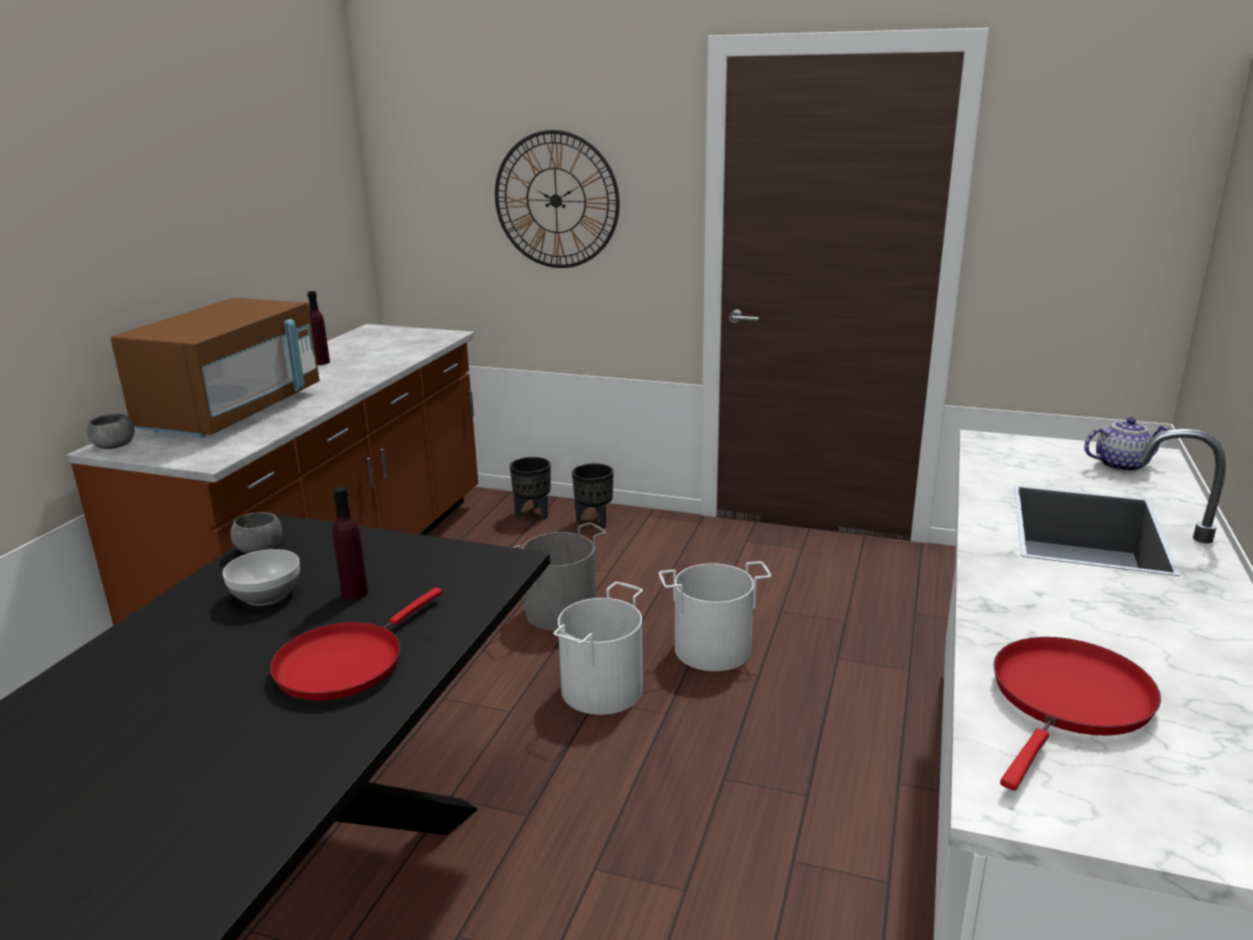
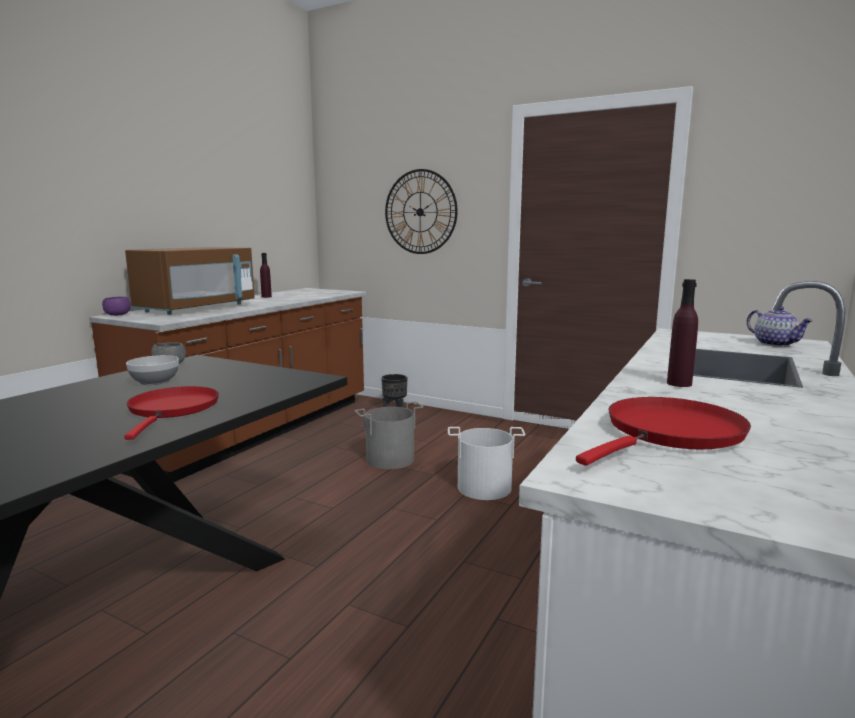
camera: 10 degrees right, 10 degrees down
grey bowl [87,414,134,449] -> purple bowl [102,297,131,316]
red frying pan [270,587,443,700] -> red frying pan turned 135 degrees clockwise [124,386,219,440]
purple bottle [333,487,368,600] -> purple bottle moved to [667,279,698,387]
white bucket [554,582,643,715] -> none
black planter [572,463,614,528] -> none
teapot [1084,417,1169,472] -> teapot turned 60 degrees clockwise [746,306,813,347]

